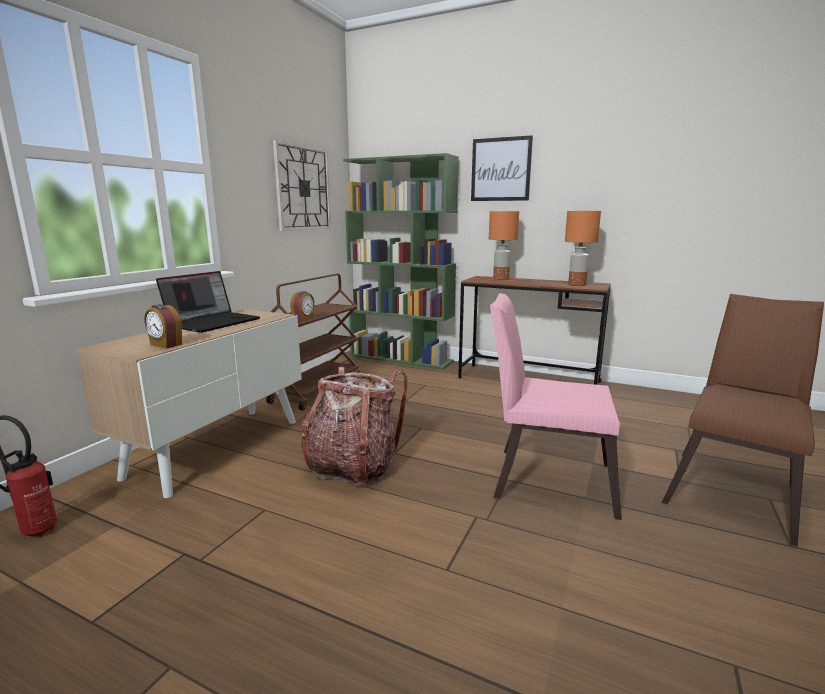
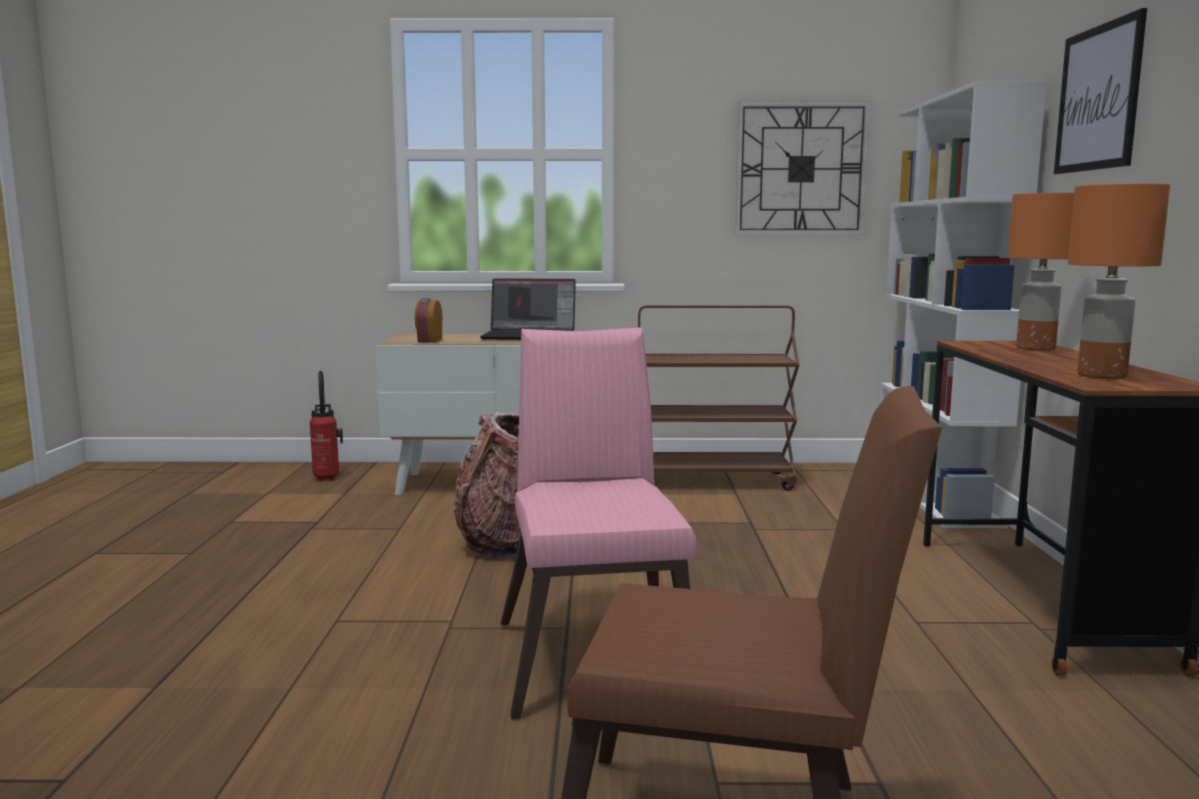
camera: 65 degrees right, 5 degrees down
alarm clock [290,291,315,322] -> none
green bookcase [343,153,459,370] -> white bookcase [880,81,1047,528]

